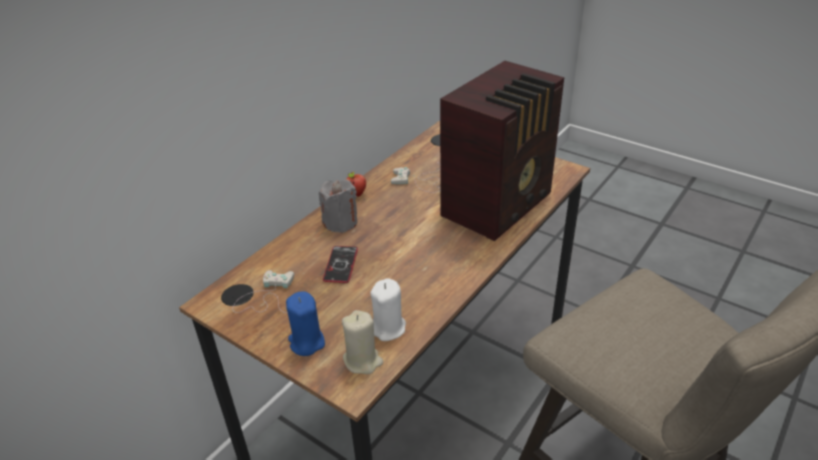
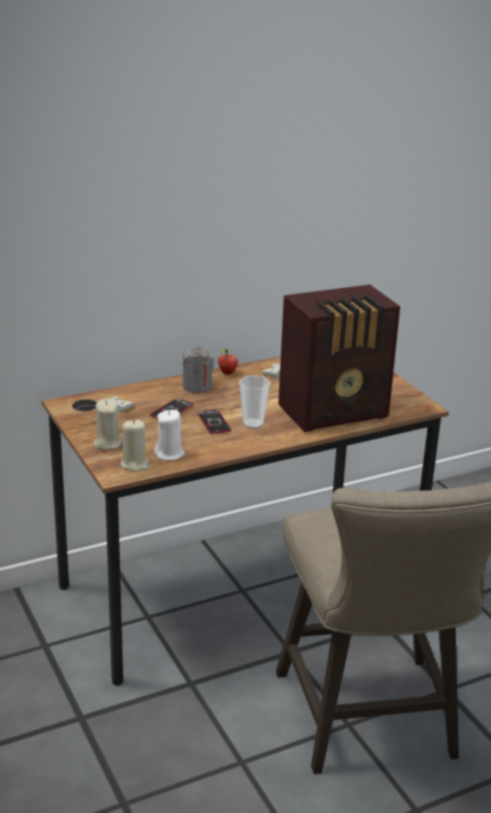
camera: 25 degrees right, 10 degrees down
blue candle [286,291,325,356] -> beige candle [93,399,122,450]
none -> phone [197,409,231,434]
none -> cup [239,375,271,429]

